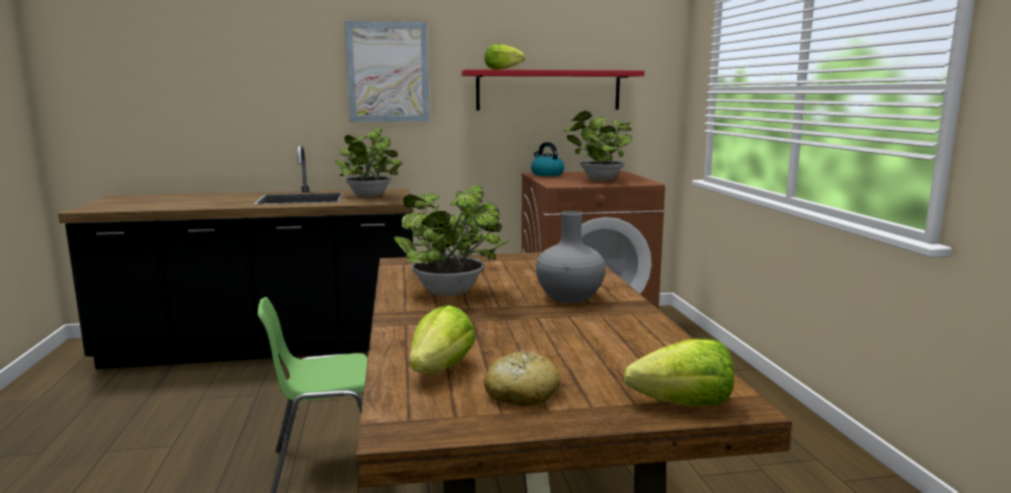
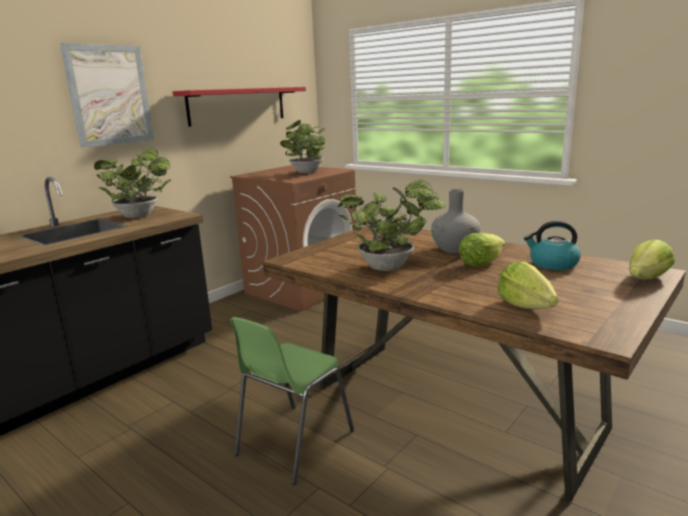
camera: 40 degrees left, 5 degrees up
bread [484,351,560,406] -> none
lettuce [485,44,525,70] -> lettuce moved to [459,233,505,266]
kettle [531,142,565,176] -> kettle moved to [524,221,581,270]

